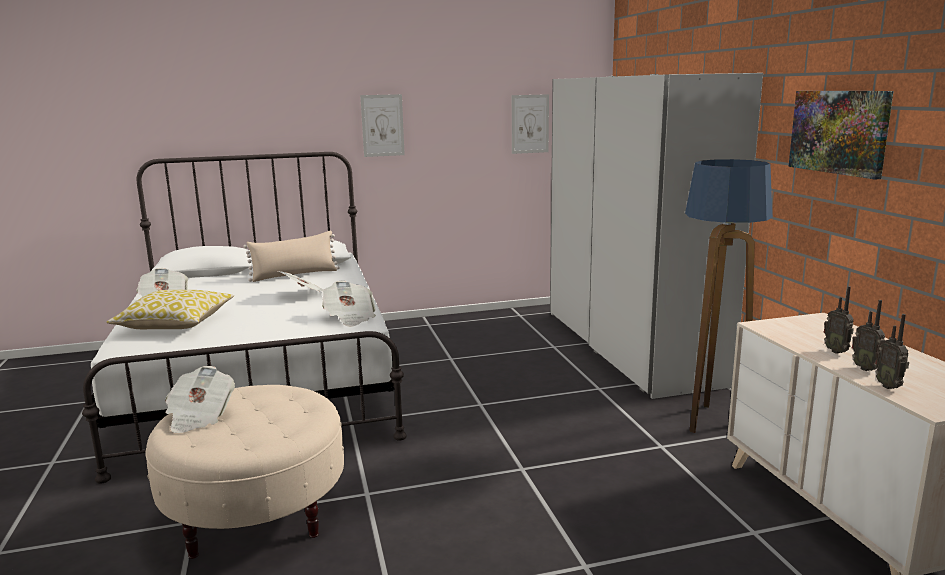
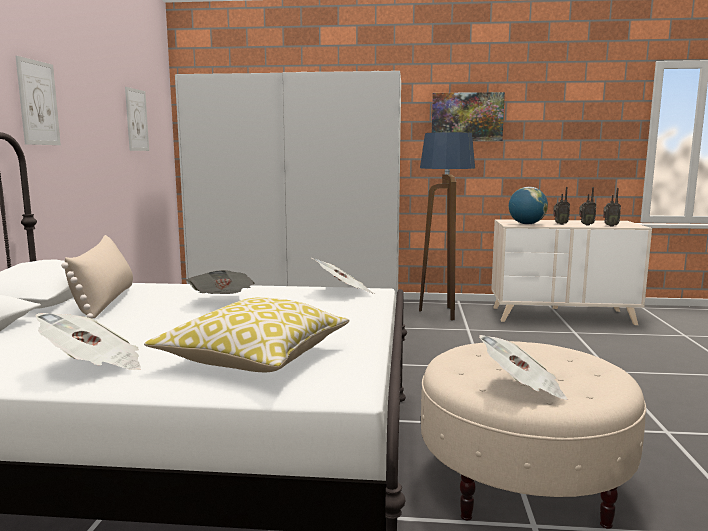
camera: 70 degrees left, 5 degrees down
none -> globe [509,187,548,224]

